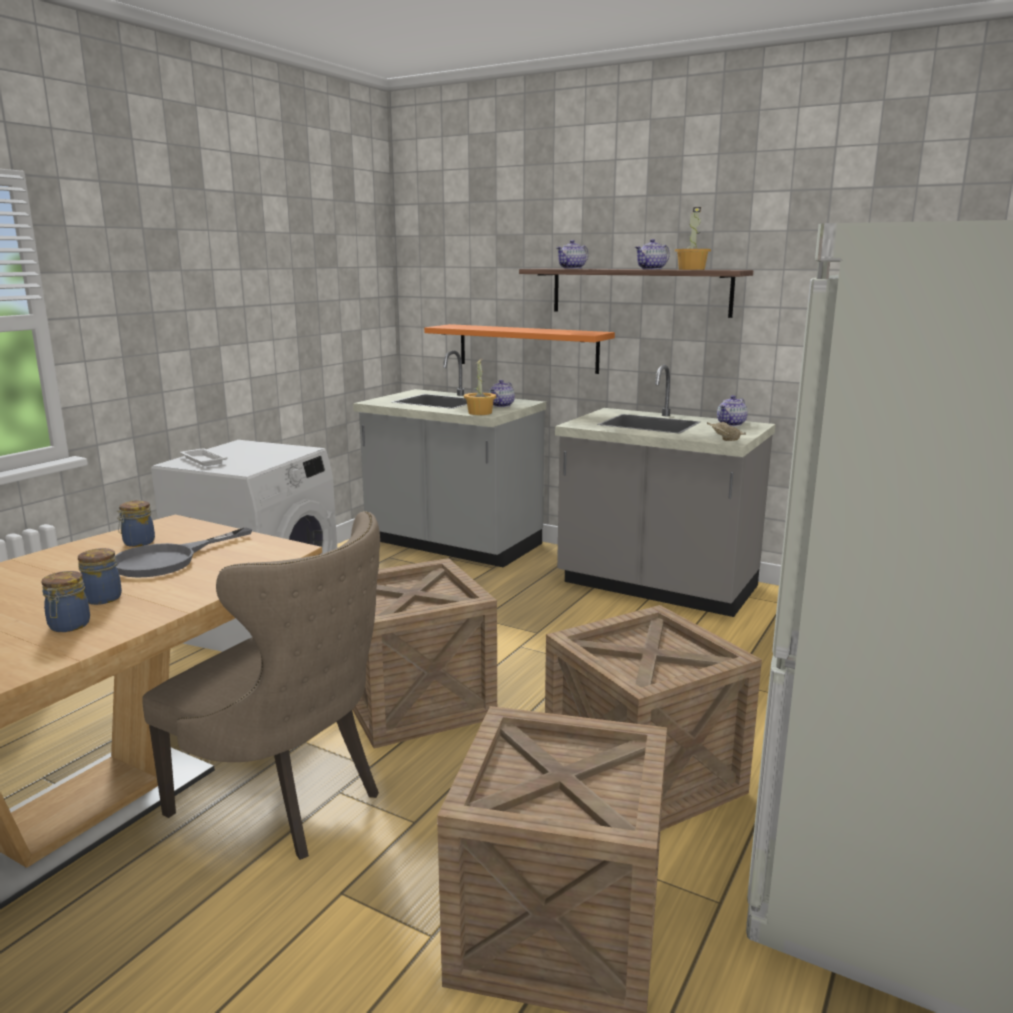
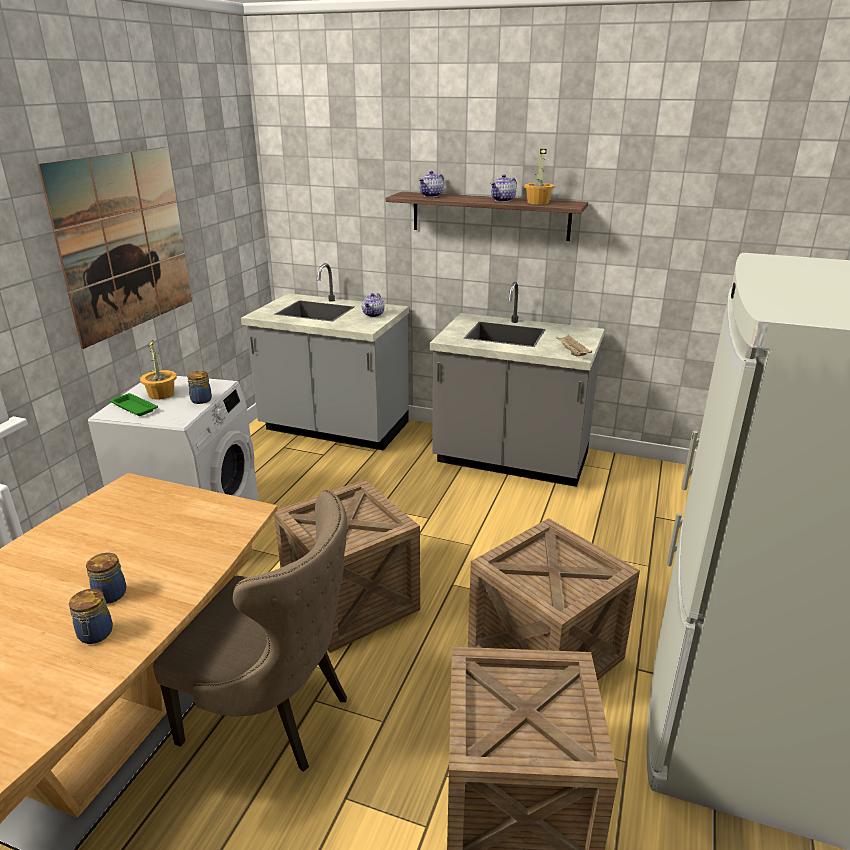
camera: 10 degrees left, 10 degrees up
grey frying pan [115,527,252,578] -> none
jar [117,500,155,547] -> jar moved to [187,371,212,404]
white tray [180,449,227,466] -> green tray [110,393,158,416]
orange shelf [424,324,615,374] -> none
potted plant [464,358,496,415] -> potted plant moved to [140,340,177,399]
teapot [717,395,748,426] -> none
none -> picture [38,147,192,349]

